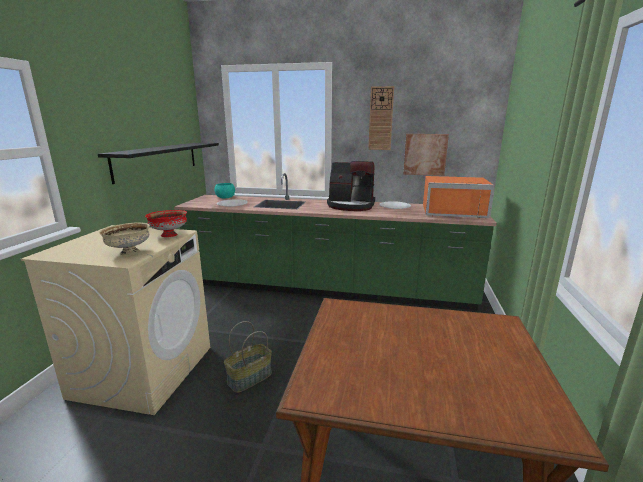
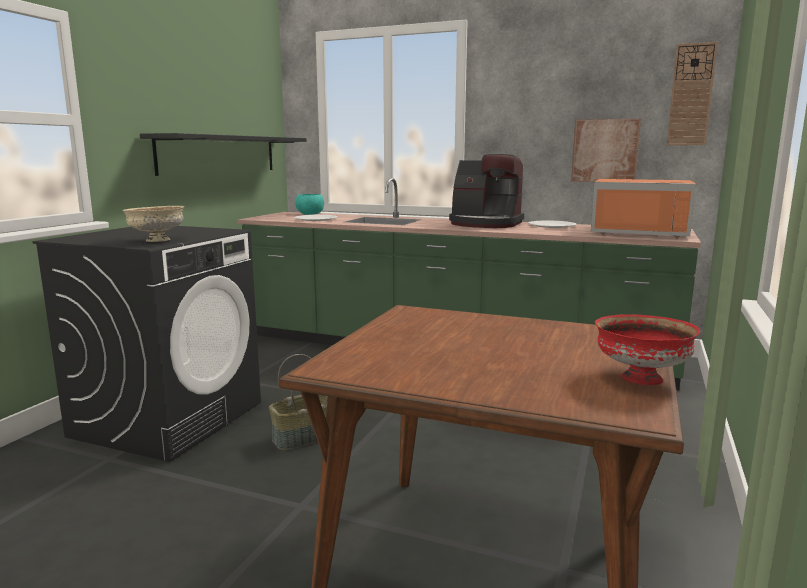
camera: 10 degrees right, 5 degrees down
beige washing machine [21,225,210,415] -> black washing machine [32,226,261,462]
red bowl [145,210,187,237] -> red bowl moved to [595,314,700,385]
wall clock [368,86,394,150] -> wall clock moved to [667,42,718,145]

